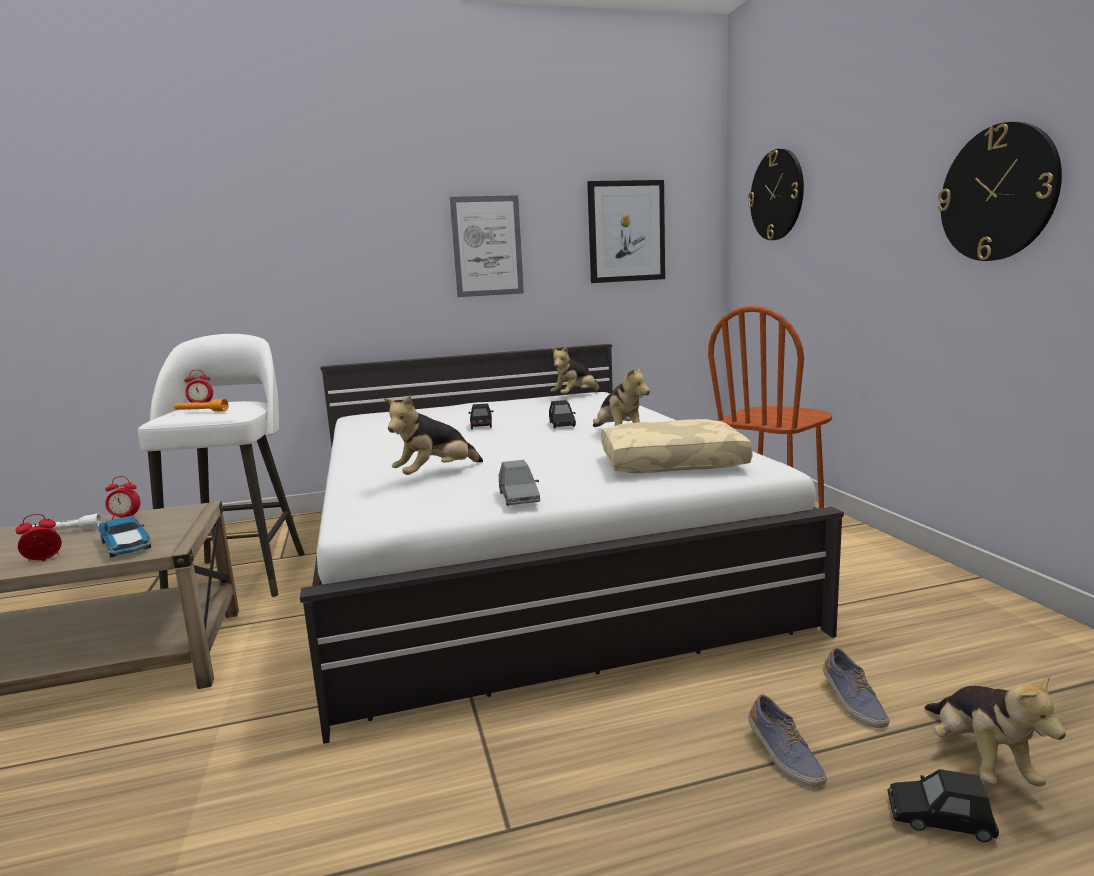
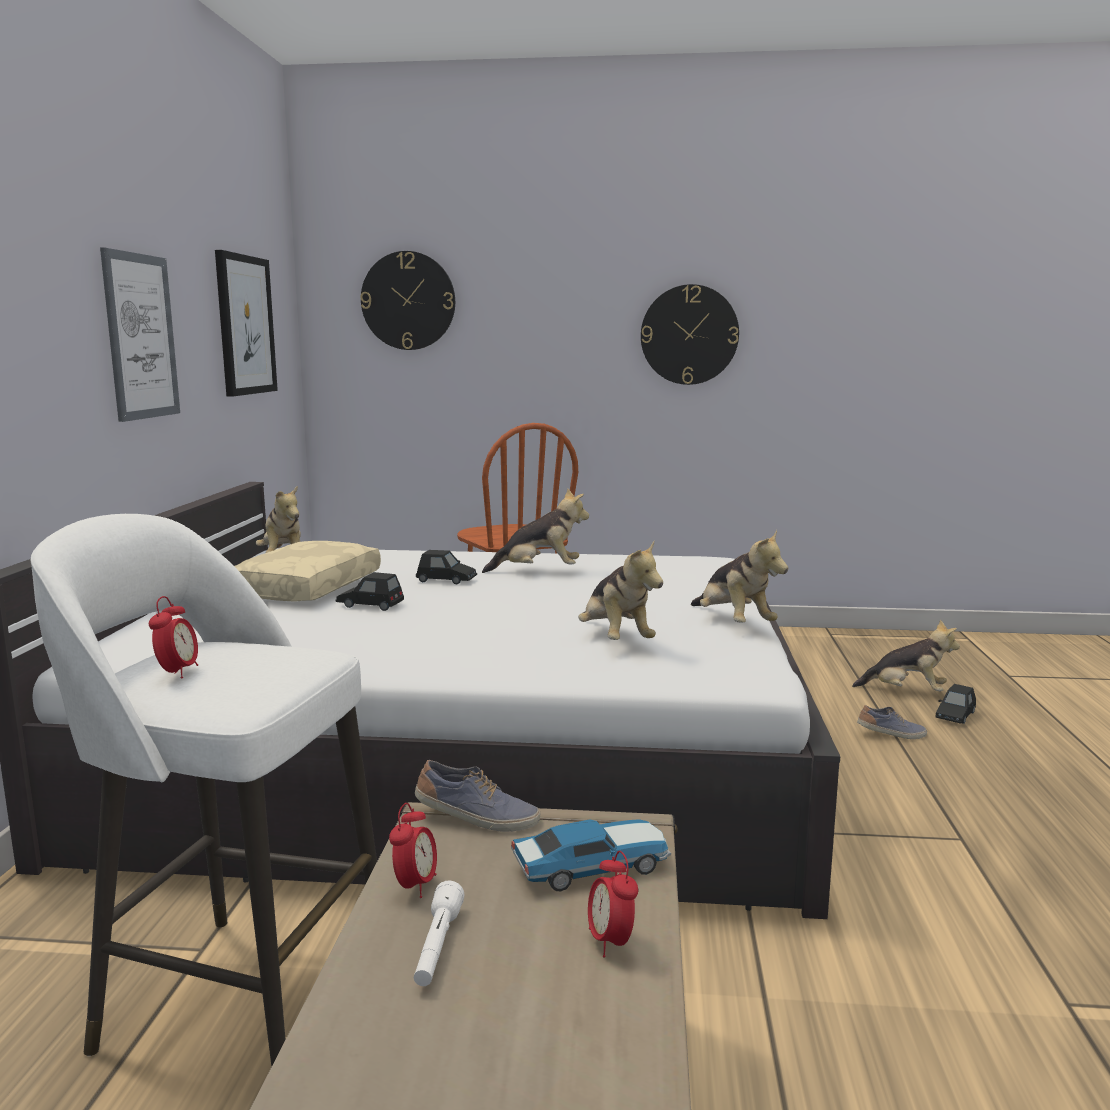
camera: 70 degrees left, 0 degrees up
orange flashlight [174,399,229,411] -> none
grey toy car [499,460,540,506] -> plush toy [691,530,788,623]
beige pillow [601,419,753,474] -> beige pillow moved to [235,541,381,602]
shoe [823,647,890,728] -> shoe moved to [415,760,540,832]

